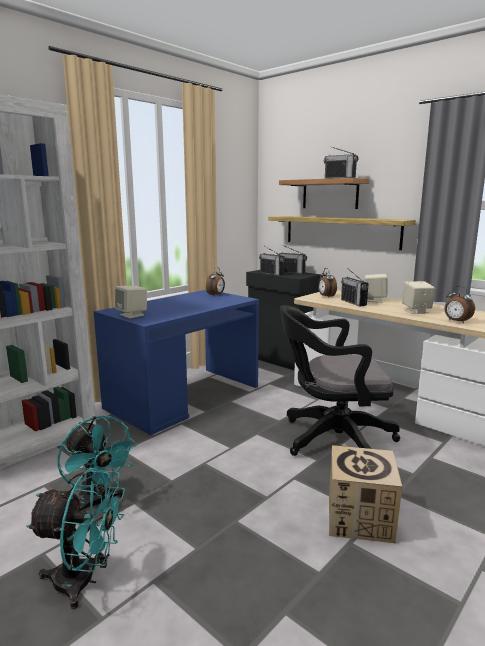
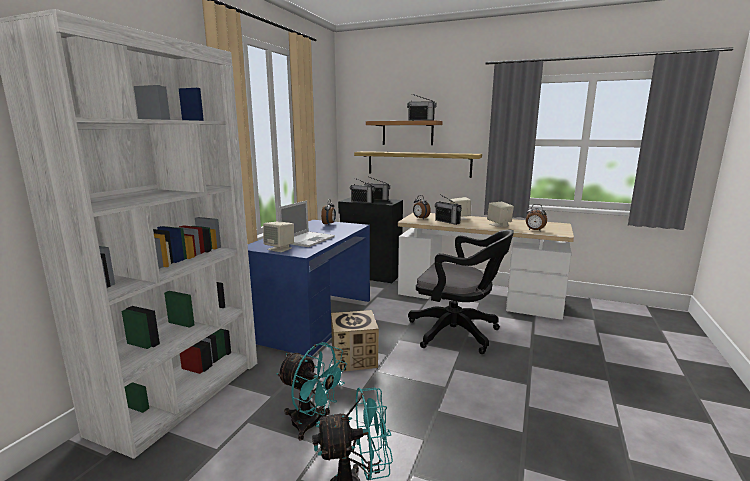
camera: 20 degrees left, 0 degrees up
black office chair [280,305,400,456] -> black office chair turned 135 degrees counterclockwise [408,230,514,354]
cardboard box [329,445,402,543] -> cardboard box moved to [331,310,379,372]
none -> laptop [278,200,335,247]

